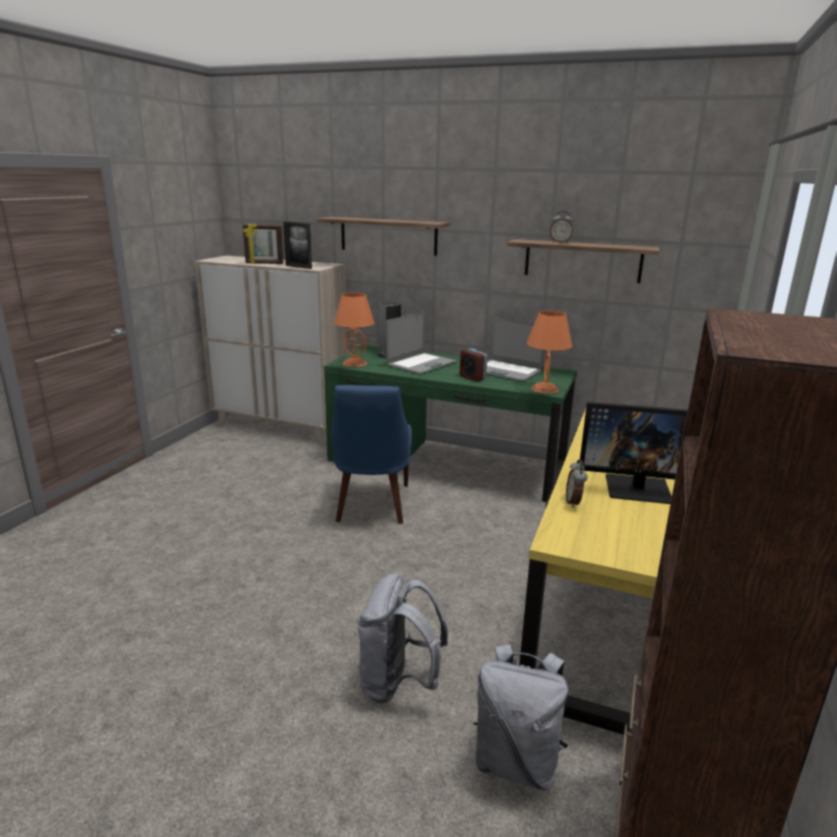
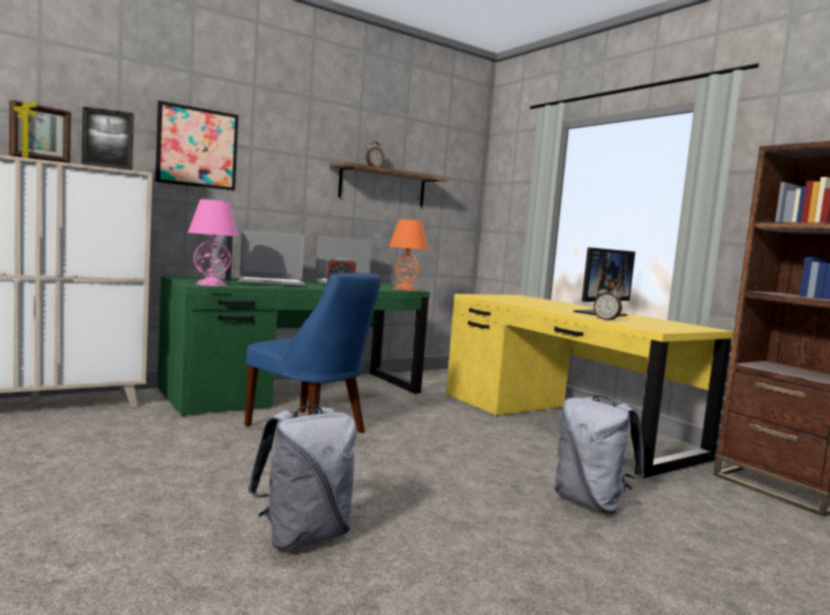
camera: 55 degrees left, 15 degrees down
shelf [317,217,450,256] -> picture [155,101,238,191]
orange table lamp [334,293,374,367] -> pink table lamp [188,199,238,286]
laptop [386,312,456,374] -> laptop turned 90 degrees clockwise [239,230,306,287]
grey backpack [473,644,569,790] -> grey backpack moved to [247,405,356,550]

